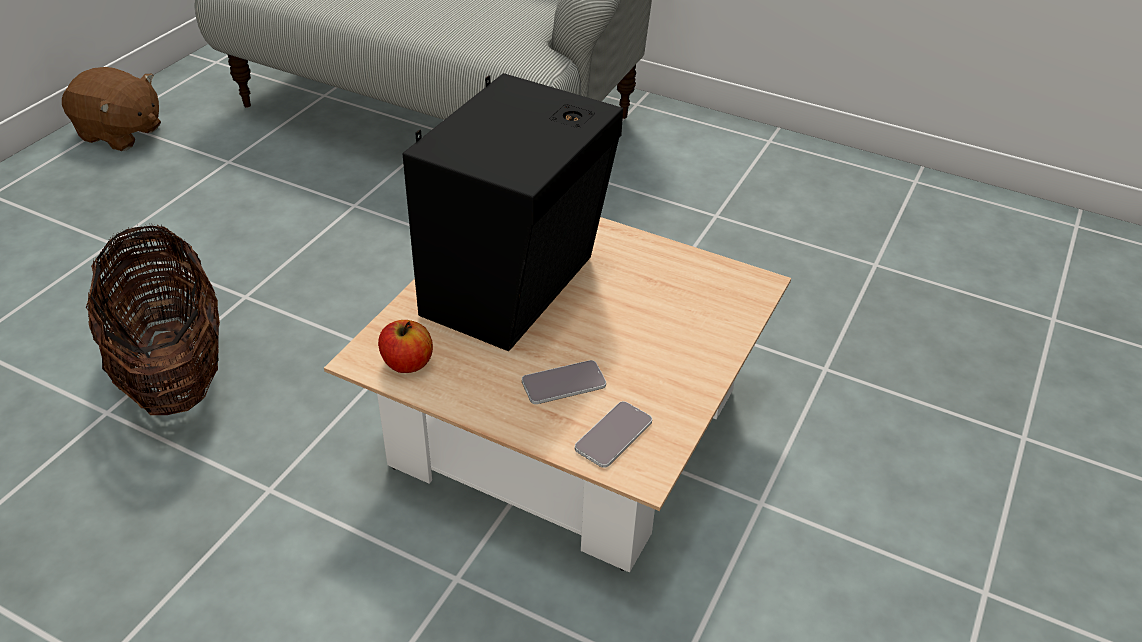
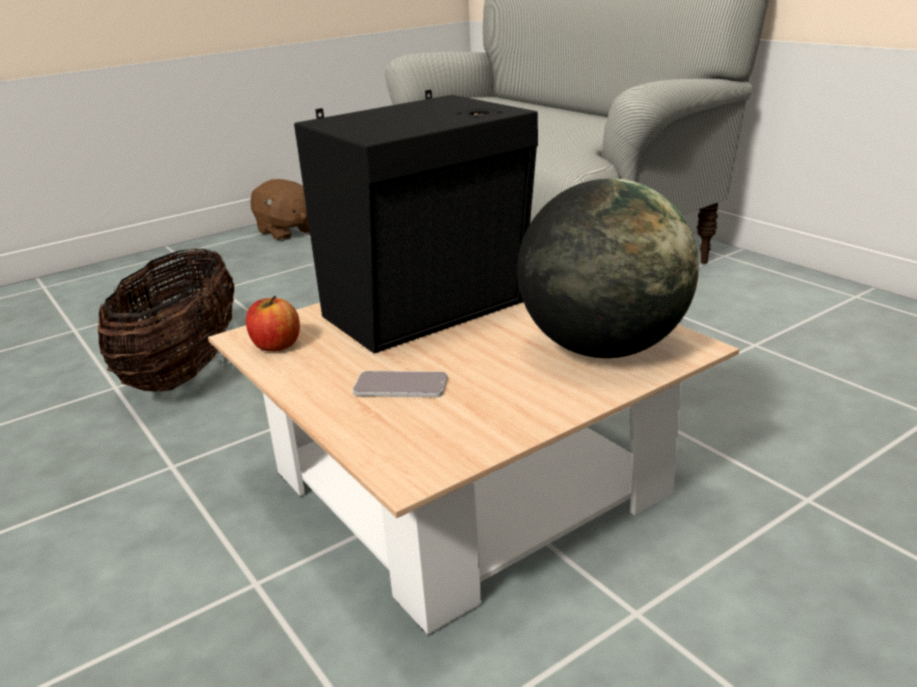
camera: 30 degrees right, 15 degrees down
phone [575,401,652,468] -> none
none -> globe [517,178,699,358]

